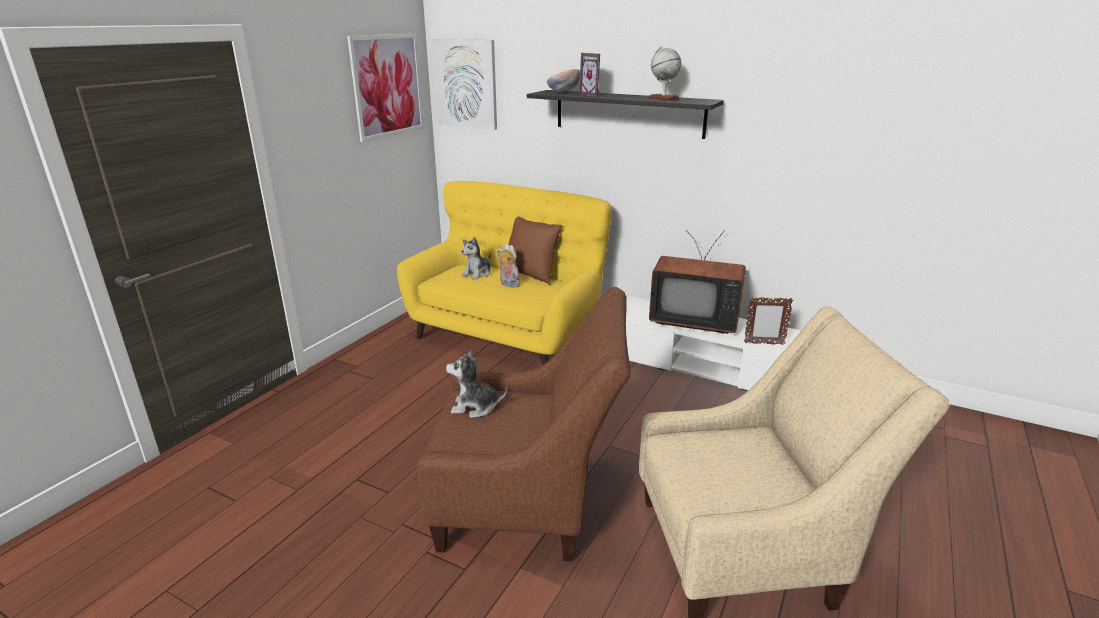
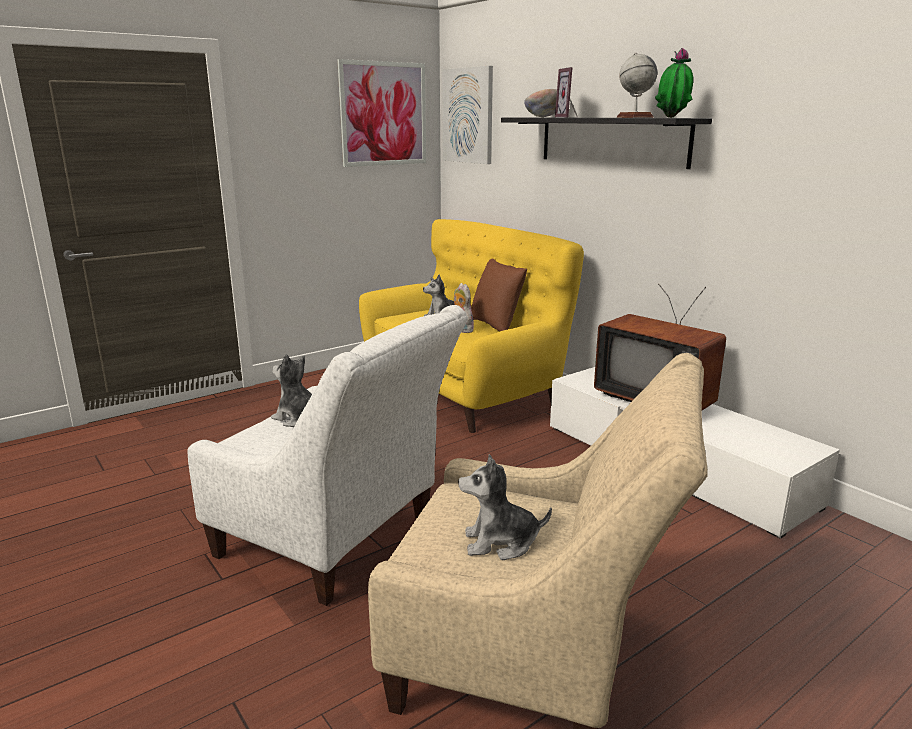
camera: 25 degrees right, 5 degrees down
brown armchair [417,287,631,561] -> white armchair [187,305,468,606]
picture frame [744,297,793,345] -> none
none -> plush toy [458,454,552,560]
none -> potted plant [655,48,693,118]

